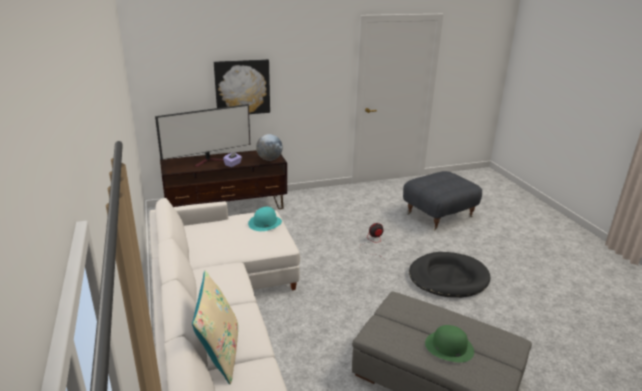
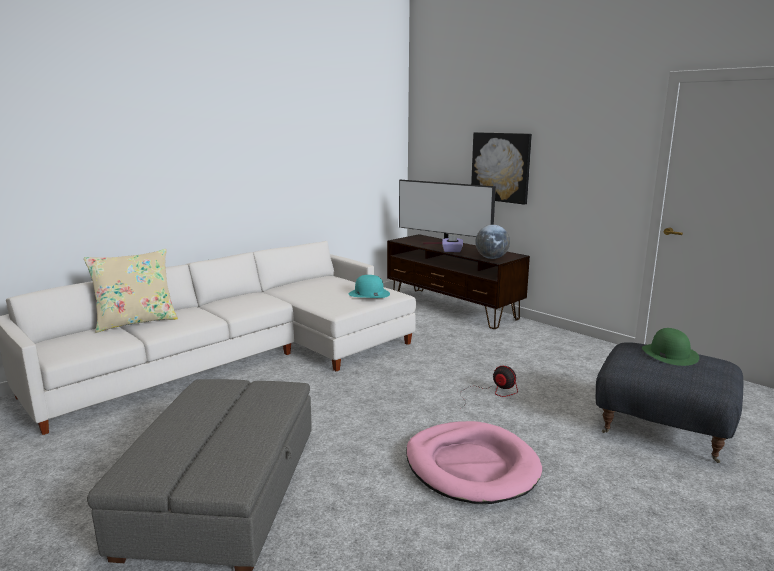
camera: 65 degrees right, 10 degrees down
black dog bed [409,252,490,298] -> pink dog bed [406,421,542,504]
green hat [425,325,474,363] -> green hat moved to [642,328,699,366]

